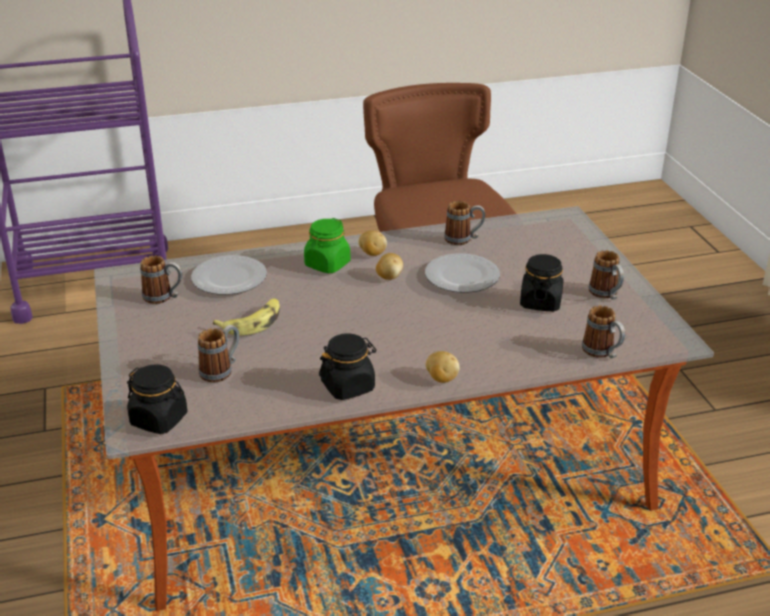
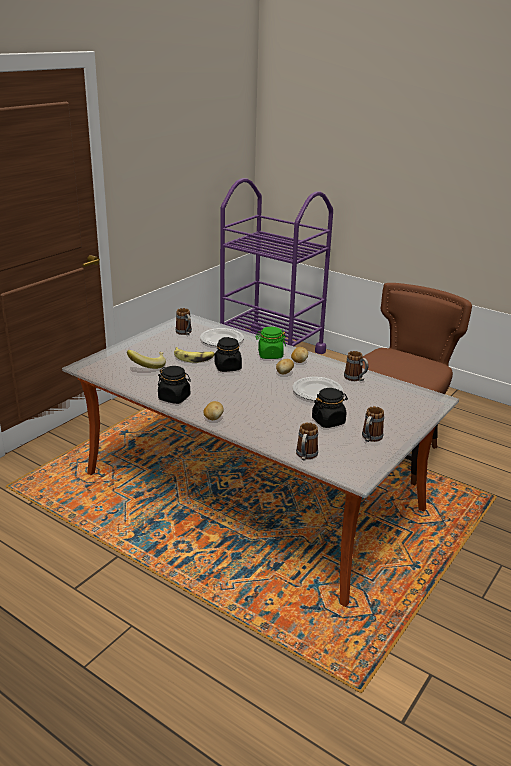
camera: 50 degrees right, 5 degrees down
black jar [127,364,188,434] -> black jar moved to [214,337,242,372]
mug [198,325,239,382] -> banana [127,350,166,369]

